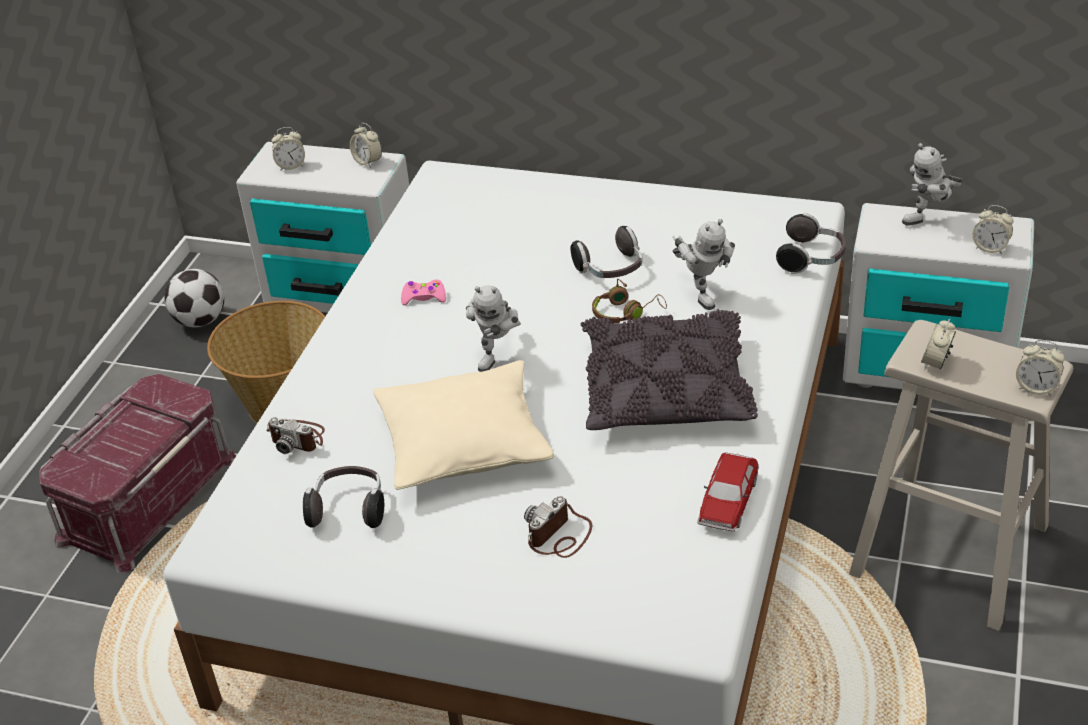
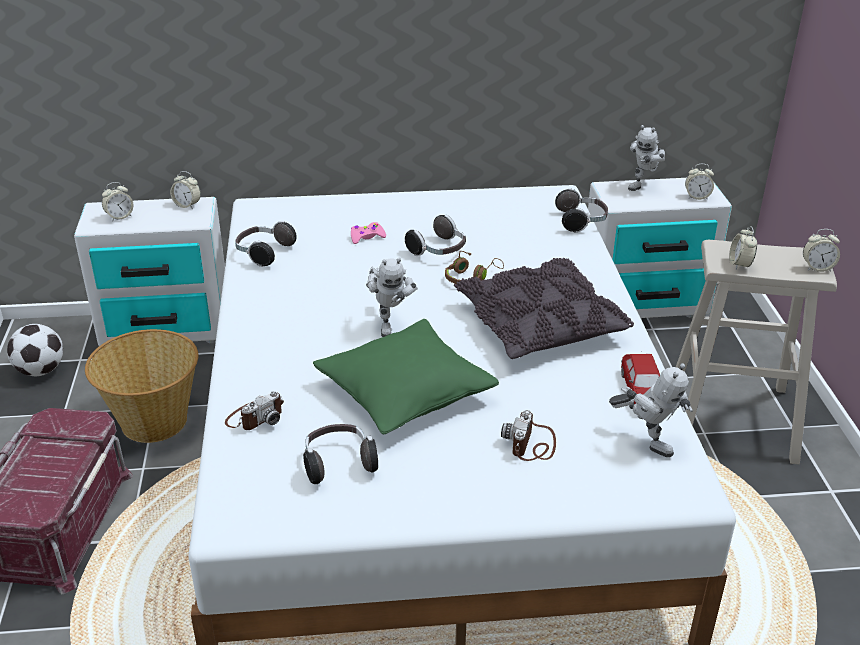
camera: 25 degrees left, 5 degrees down
camera [267,417,325,454] -> camera turned 45 degrees counterclockwise [225,391,284,430]
beige pillow [373,360,554,490] -> green pillow [313,319,499,434]
pink game controller [401,280,446,305] -> pink game controller moved to [351,222,386,244]
toy robot [672,219,735,310] -> toy robot moved to [609,363,693,457]
none -> headphones [235,221,297,267]

